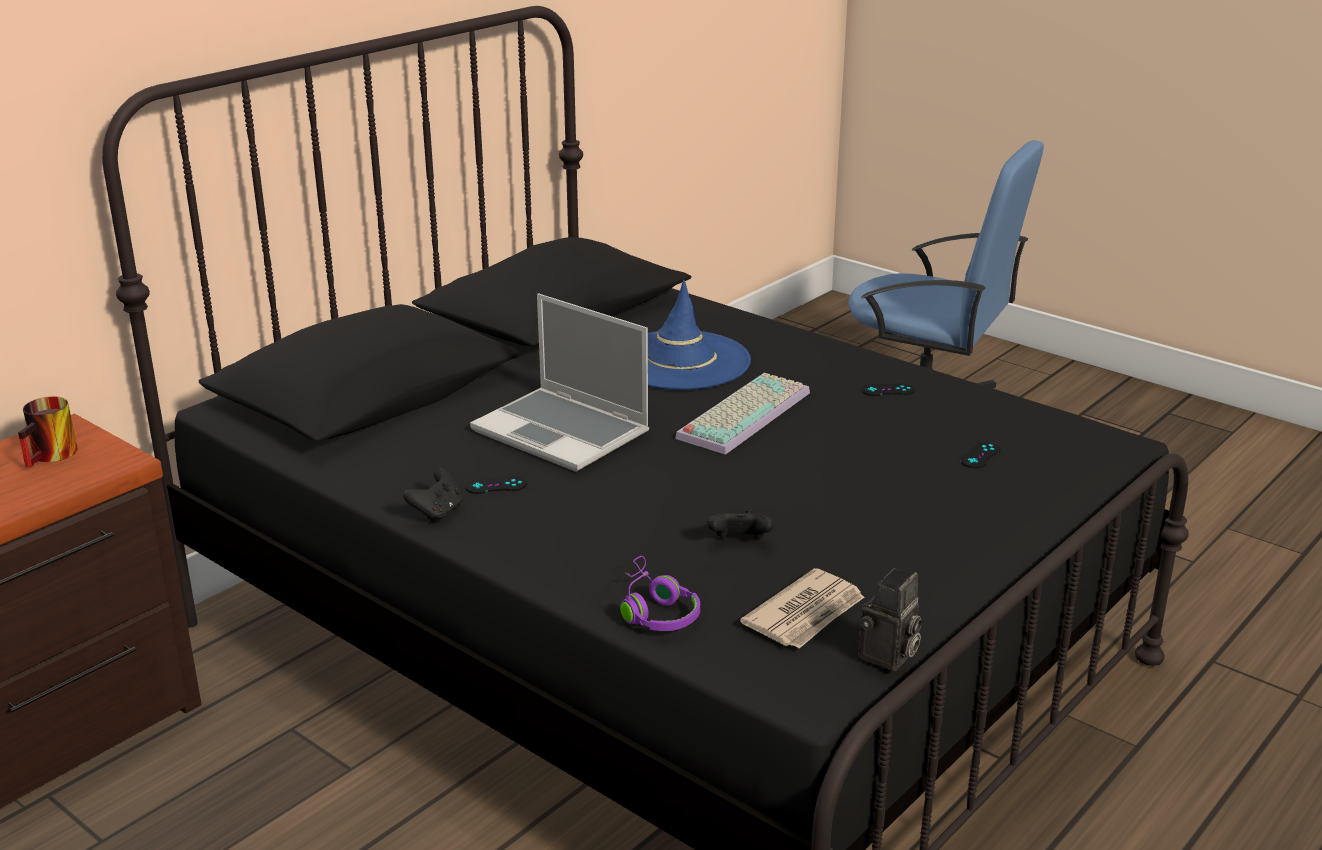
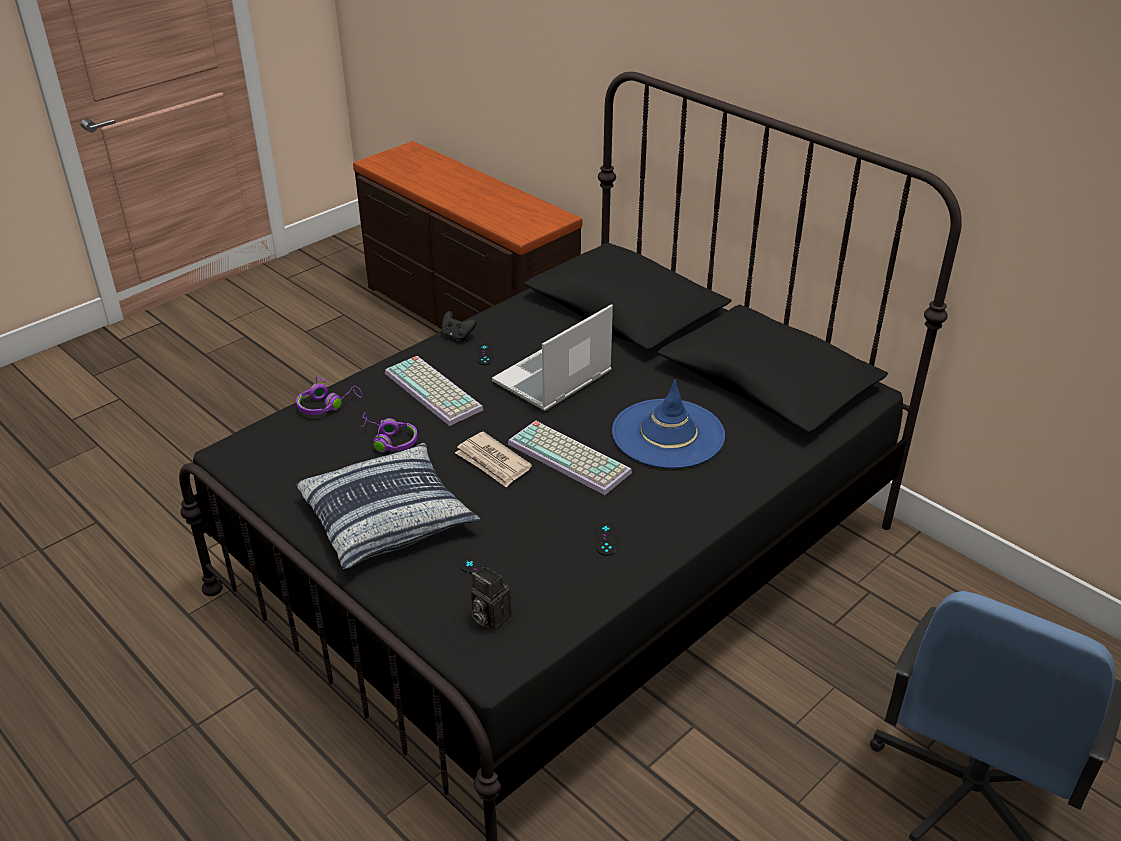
camera: 95 degrees right, 10 degrees up
mug [18,397,78,468] -> none
black game controller [707,510,774,539] -> purple headphones [361,413,418,453]
newspaper [740,568,864,649] -> newspaper moved to [455,431,532,488]
camera [858,568,922,671] -> camera moved to [471,566,512,632]
none -> pillow [296,443,480,569]
none -> keyboard [385,356,483,426]

